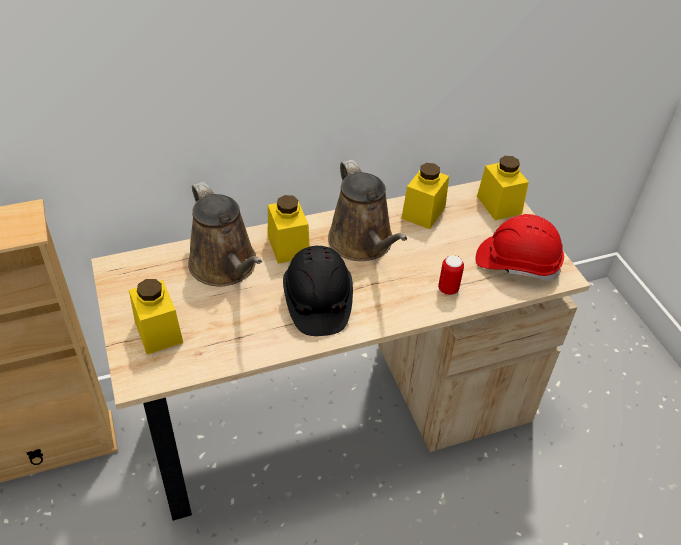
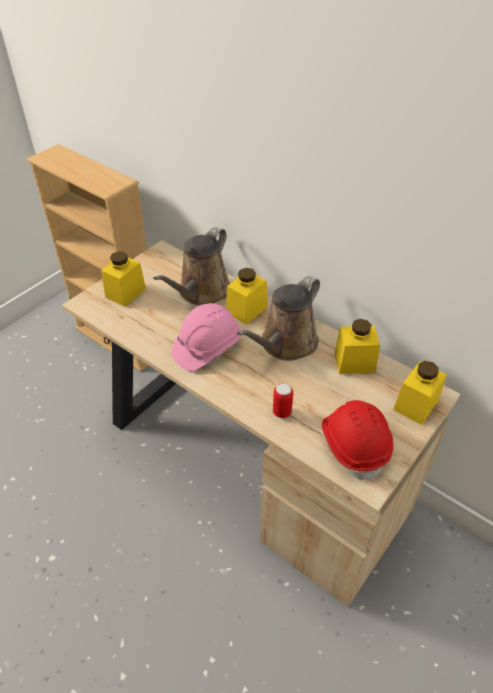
camera: 60 degrees right, 0 degrees up
black hard hat [283,246,353,336] -> pink hard hat [171,303,241,371]

